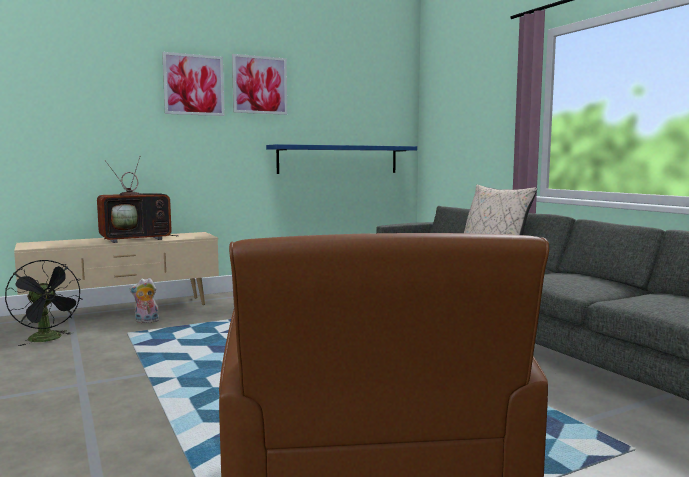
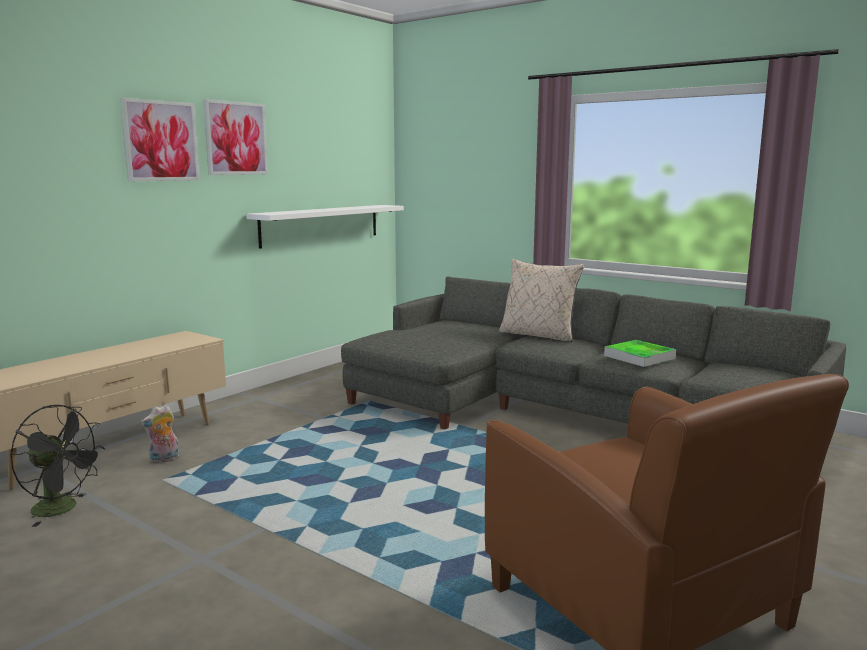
camera: 25 degrees left, 5 degrees up
television [97,155,179,243] -> none
blue shelf [266,144,417,174] -> white shelf [246,205,404,249]
none -> tray [604,340,676,367]

